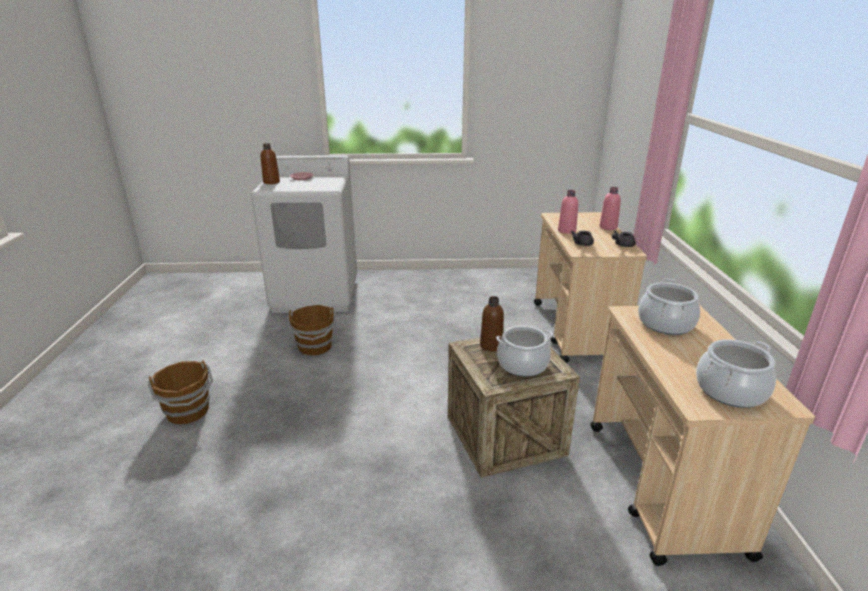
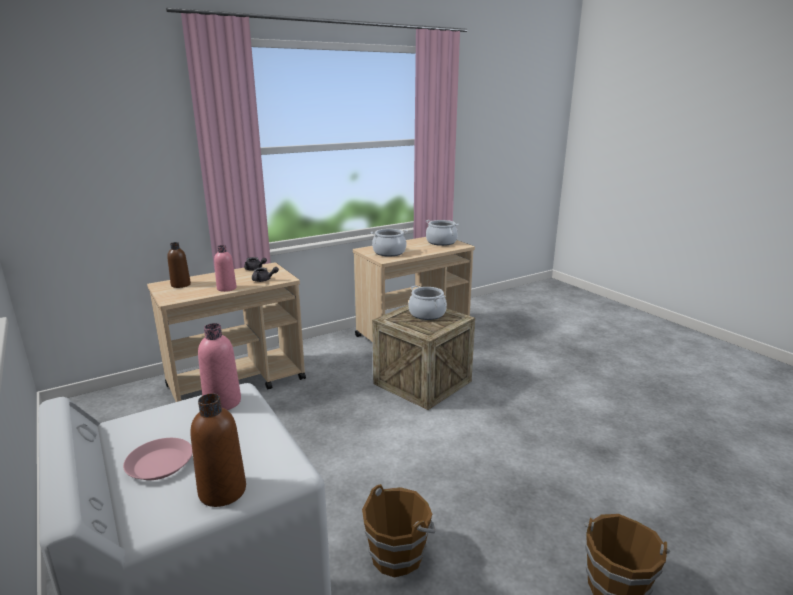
camera: 120 degrees left, 5 degrees down
brown bottle [480,296,504,351] -> brown bottle moved to [167,242,191,288]
pink bottle [600,187,621,230] -> pink bottle moved to [198,323,241,410]

